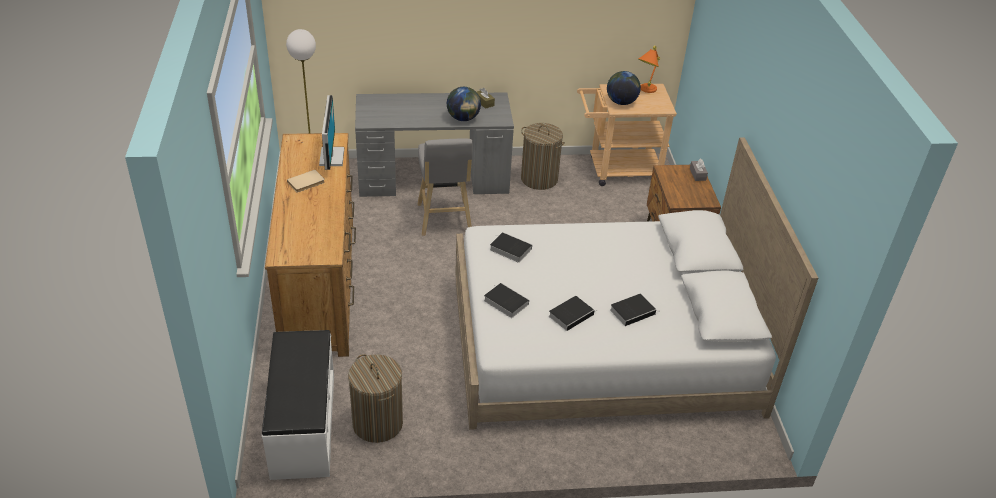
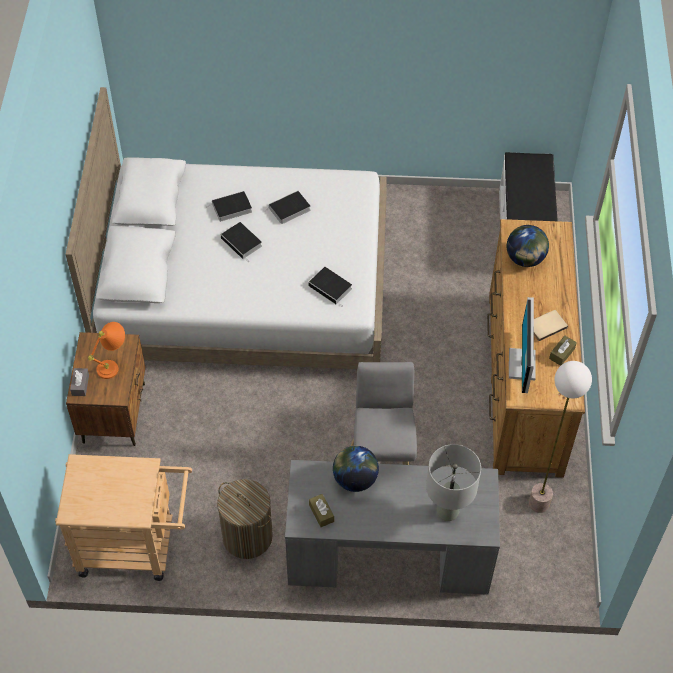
camera: 170 degrees left, 15 degrees up
laundry basket [348,354,403,443] -> none
book [484,283,529,318] -> book moved to [221,222,262,259]
globe [607,71,641,105] -> globe moved to [507,225,549,267]
orange table lamp [638,45,660,93] -> orange table lamp moved to [88,322,125,379]
none -> grey table lamp [426,444,481,521]
none -> brown tissue box [549,336,577,366]

